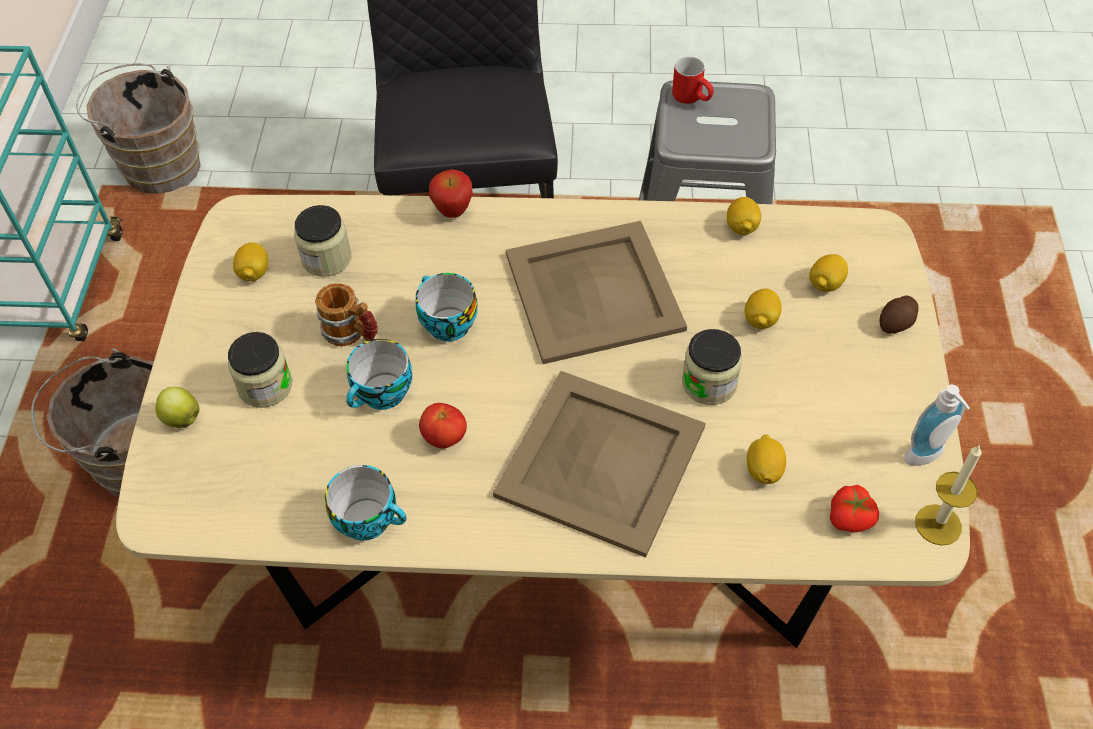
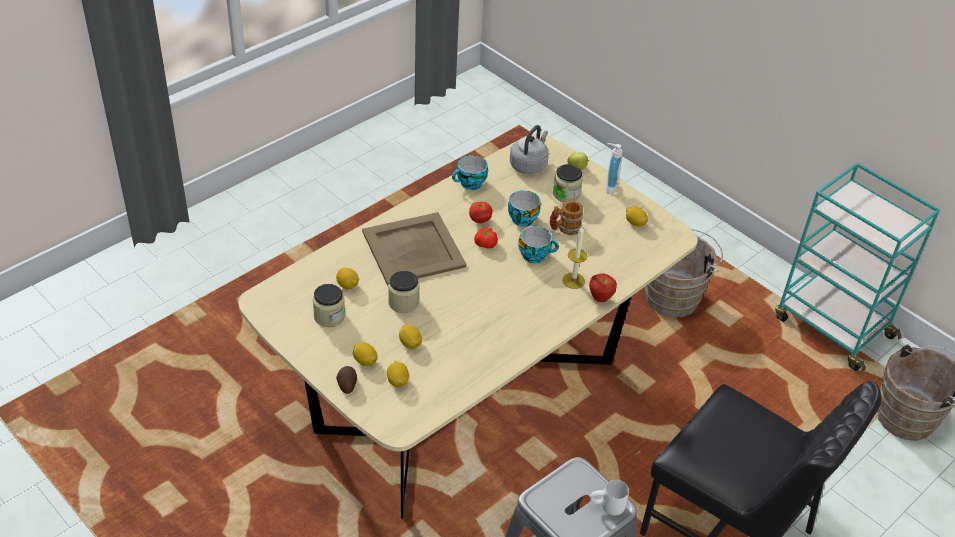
camera: 130 degrees right, 10 degrees down
jar [294,205,352,277] -> jar moved to [313,284,345,327]
beige tray [506,221,687,364] -> none
red mug [672,57,713,104] -> white mug [590,480,629,515]
lemon [727,197,761,235] -> lemon moved to [353,342,377,366]
tomato [830,485,879,533] -> tomato moved to [474,227,498,249]
soap dispenser [904,385,970,466] -> soap dispenser moved to [606,143,622,194]
candle [915,445,982,546] -> candle moved to [562,226,587,289]
none -> grey kettle [510,125,549,174]

